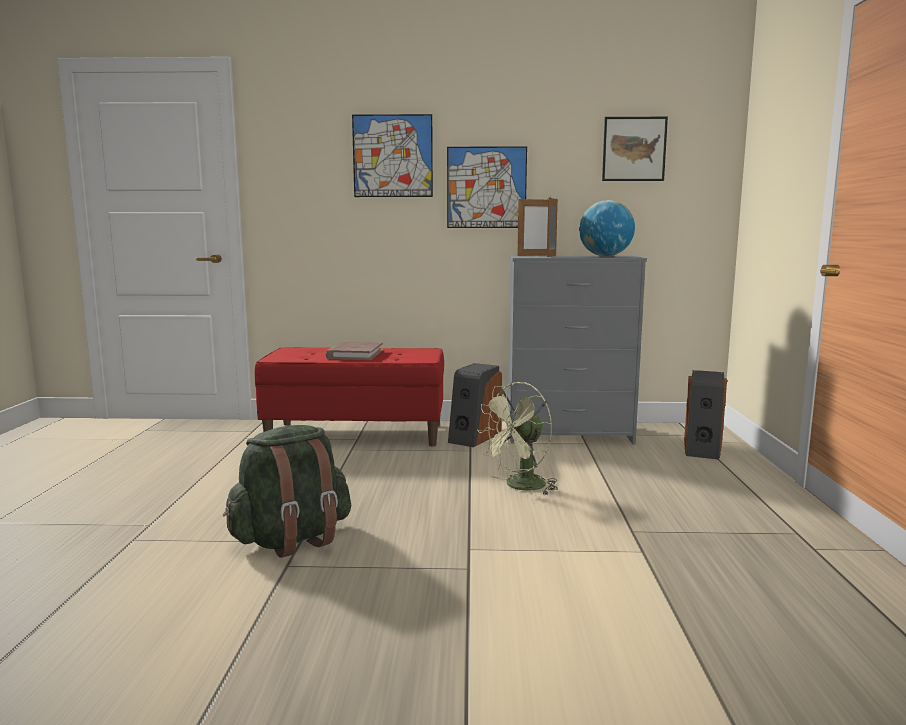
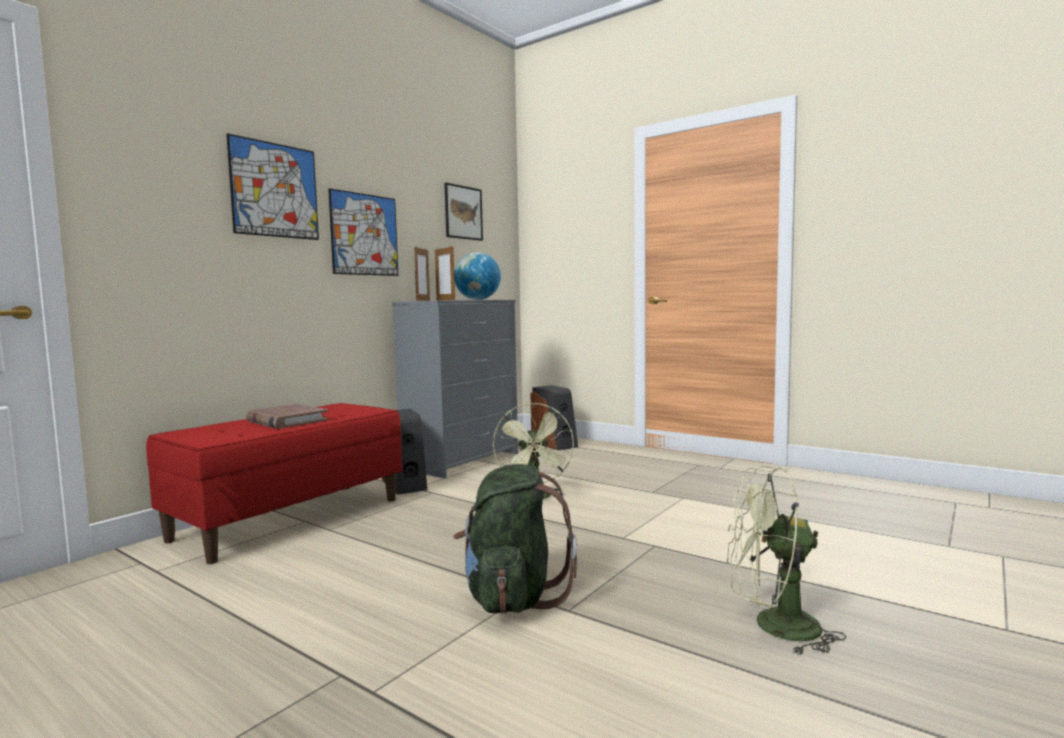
camera: 55 degrees left, 5 degrees down
none -> green fan [727,466,846,656]

